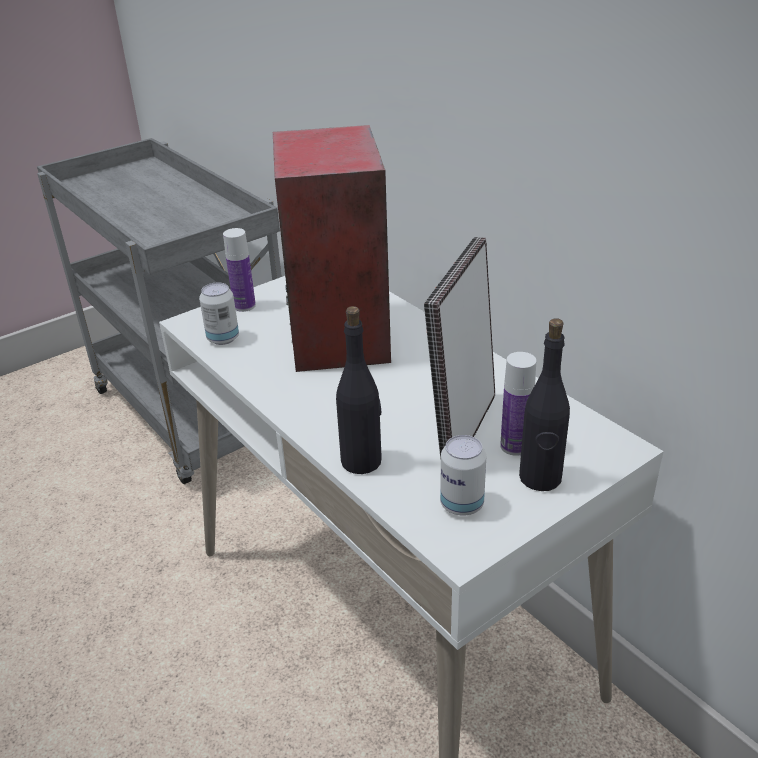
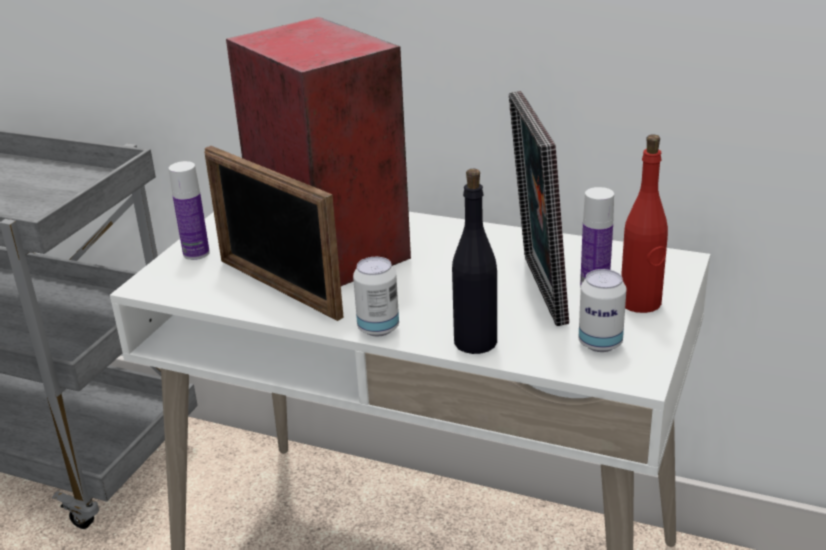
camera: 30 degrees left, 5 degrees down
can [199,282,239,345] -> can moved to [353,257,399,336]
black bottle [519,318,570,491] -> red bottle [621,134,668,313]
none -> picture frame [205,146,344,321]

